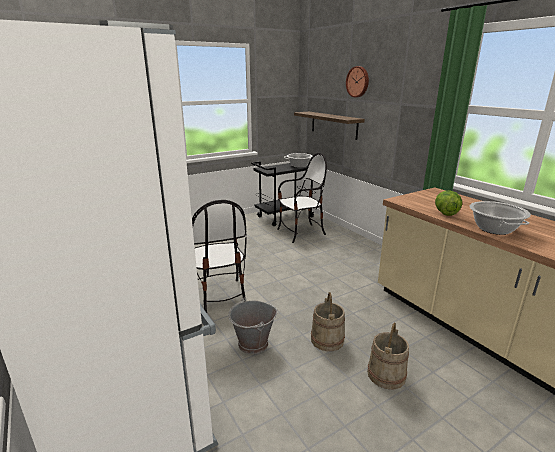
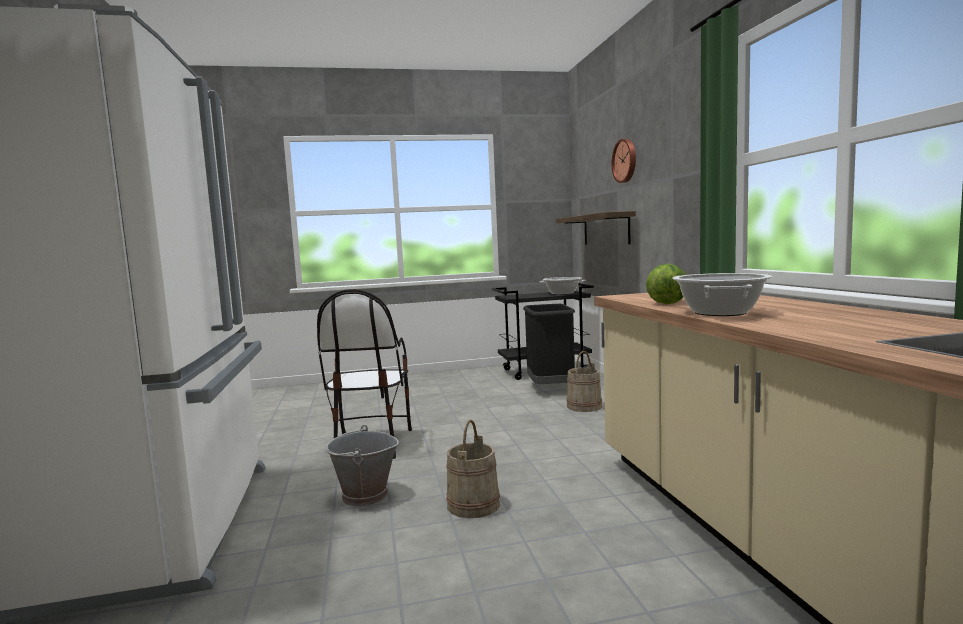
camera: 20 degrees right, 15 degrees down
chair [277,153,327,243] -> black trash can [523,304,575,384]
beige bucket [367,323,409,390] -> beige bucket moved to [566,351,602,412]

